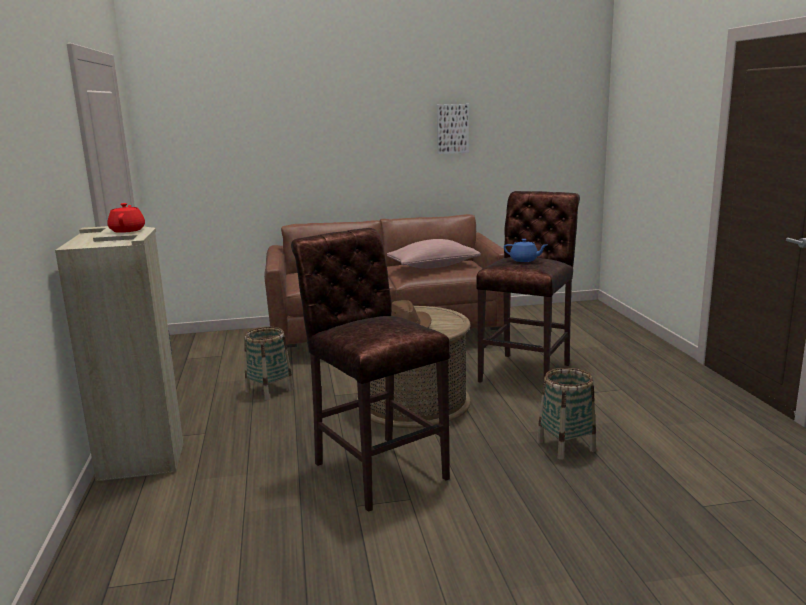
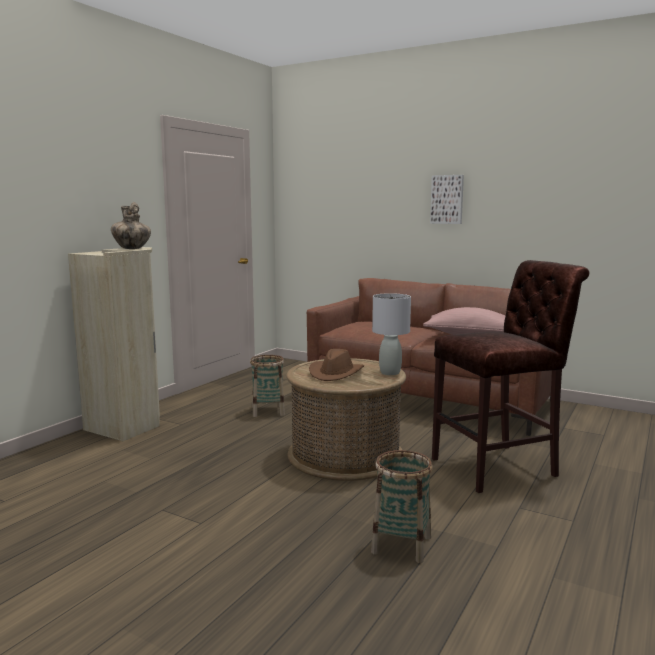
camera: 40 degrees right, 5 degrees down
red teapot [107,203,145,233] -> vase [111,202,151,249]
brown stool [291,228,450,512] -> none
picture [437,104,469,154] -> picture moved to [430,175,464,224]
blue teapot [504,239,547,262] -> none
none -> grey table lamp [372,293,411,375]

